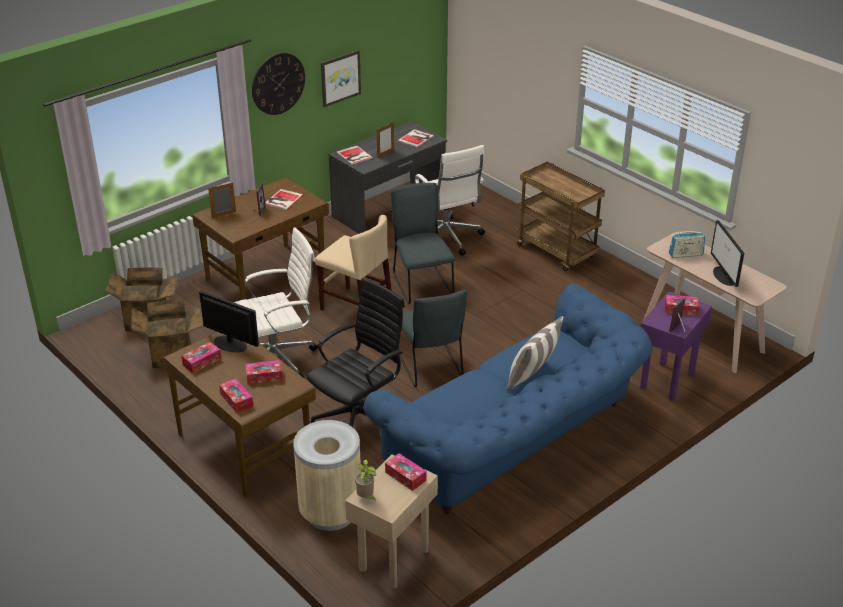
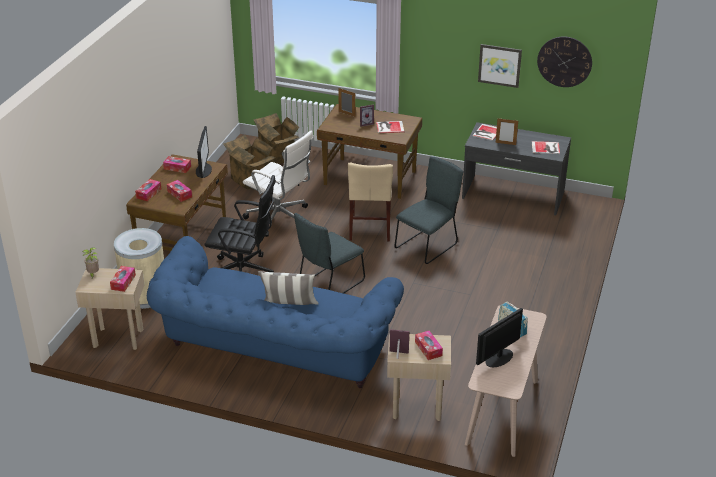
camera: 60 degrees right, 0 degrees up
wall clock [252,53,305,115] -> wall clock moved to [537,36,592,87]
white office chair [415,145,485,256] -> none
brown cart [517,162,605,272] -> none
purple side table [640,291,712,401] -> beige side table [387,333,451,421]

